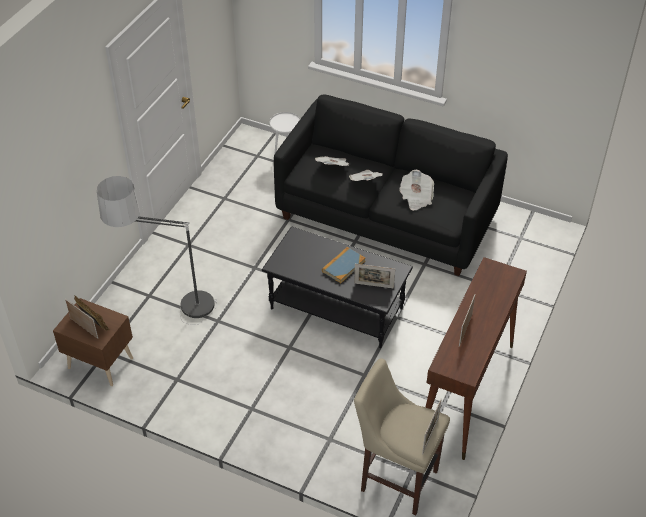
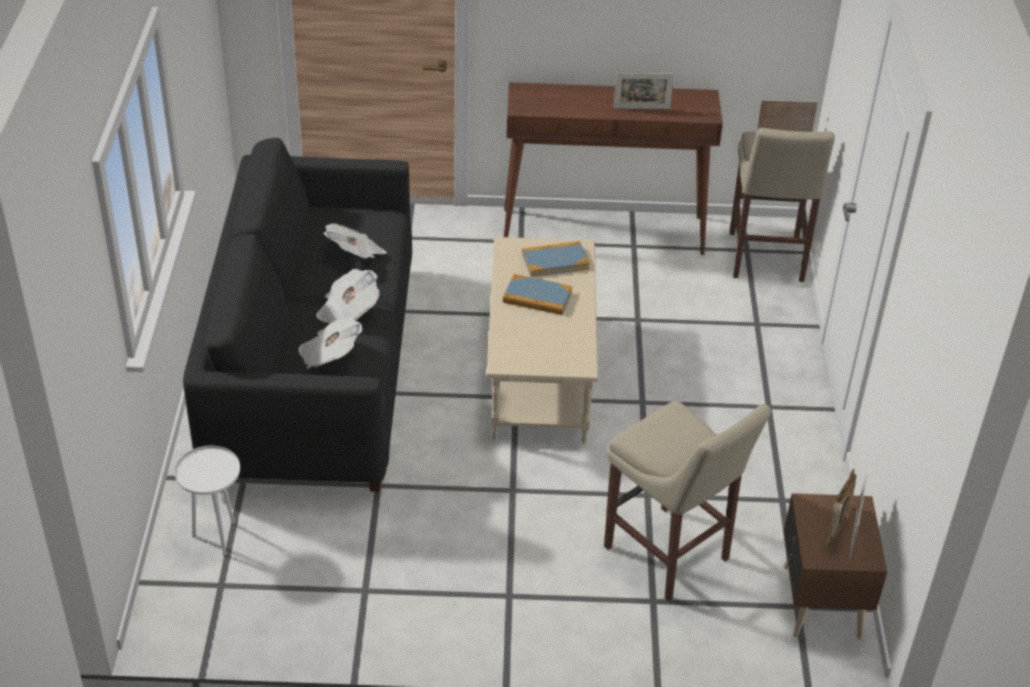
camera: 115 degrees left, 5 degrees down
floor lamp [97,176,217,325] -> beige stool [604,400,771,601]
black coffee table [262,226,413,348] -> beige coffee table [487,237,598,444]
picture frame [354,264,395,289] -> book [522,241,590,277]

